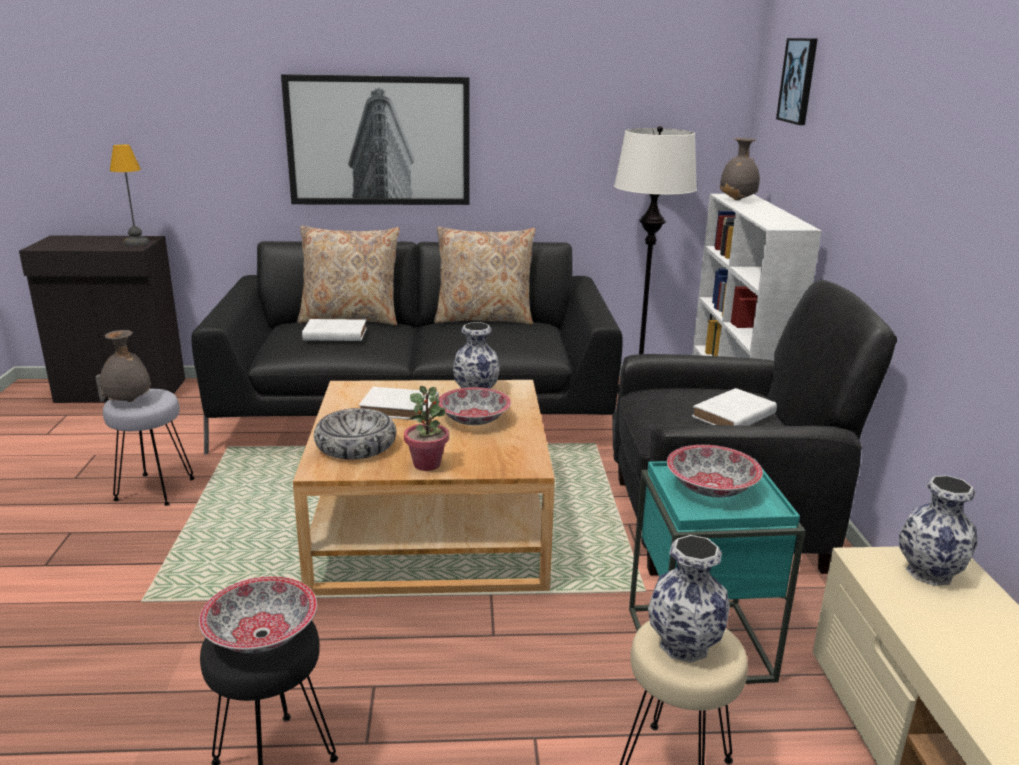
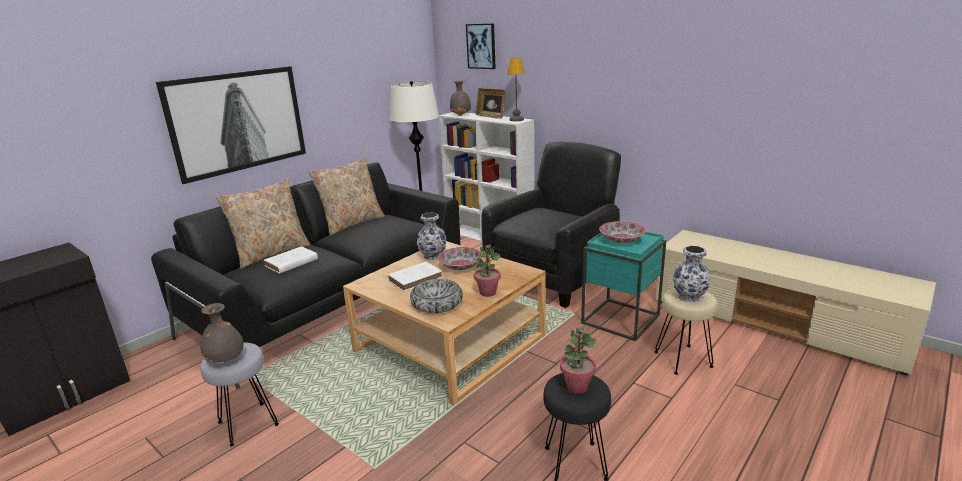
camera: 45 degrees left, 0 degrees up
table lamp [110,144,149,246] -> table lamp moved to [507,58,525,121]
bowl [199,576,317,653] -> potted plant [560,327,597,394]
white book [692,388,777,426] -> none
vase [899,475,978,586] -> none
none -> picture frame [476,88,505,119]

